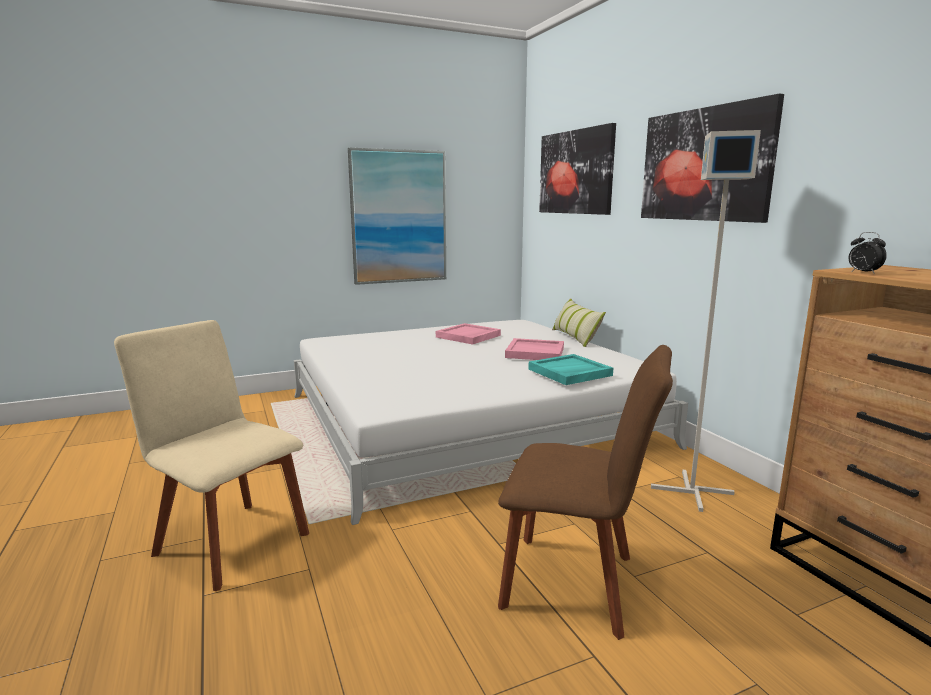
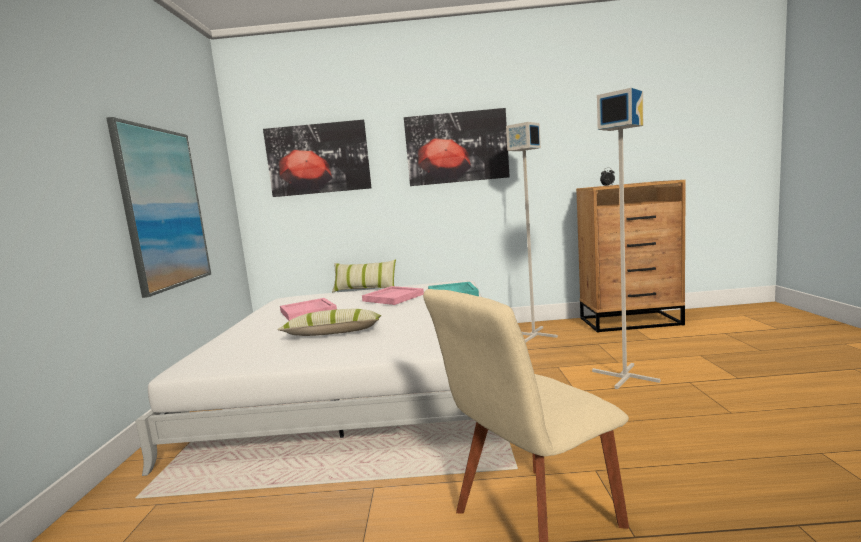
camera: 65 degrees left, 5 degrees down
brown chair [498,345,673,640] -> grey floor lamp [592,88,660,389]
none -> pillow [277,309,381,336]

